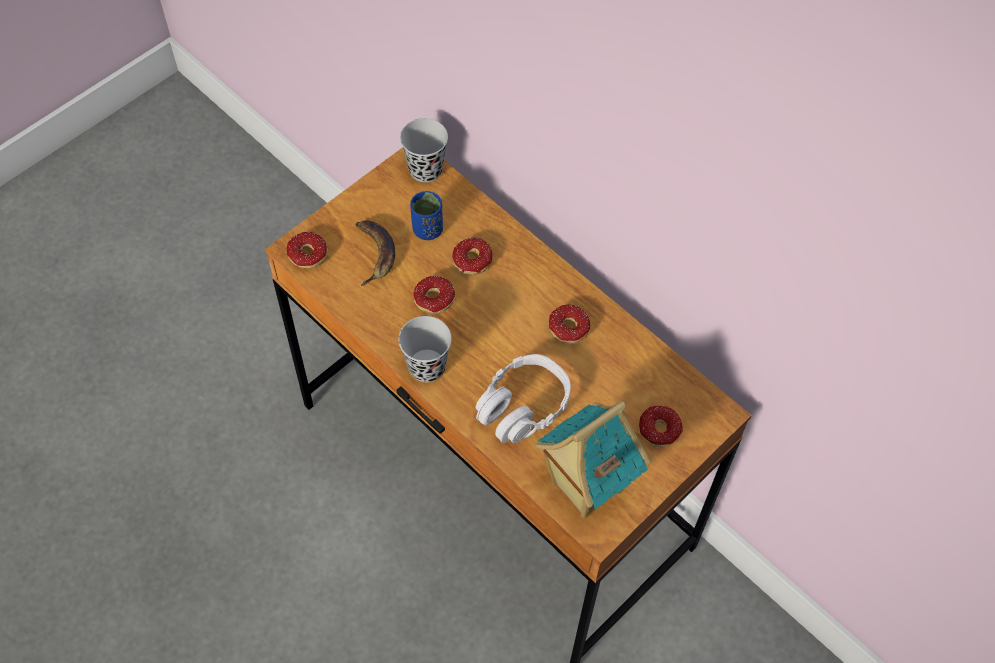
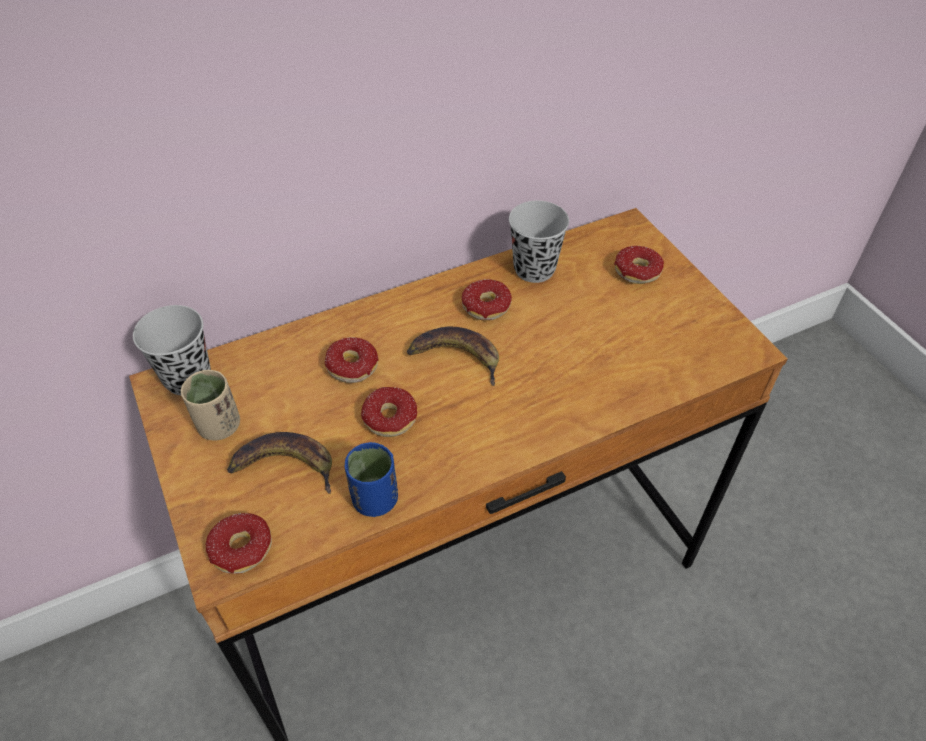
camera: 70 degrees left, 10 degrees down
black cup [399,316,452,382] -> black cup moved to [509,201,569,283]
blue cup [410,191,443,240] -> blue cup moved to [345,442,398,517]
white headphones [476,354,571,443] -> none
toy house [535,401,651,518] -> none
none -> beige cup [181,370,240,441]
none -> banana [407,327,499,386]

